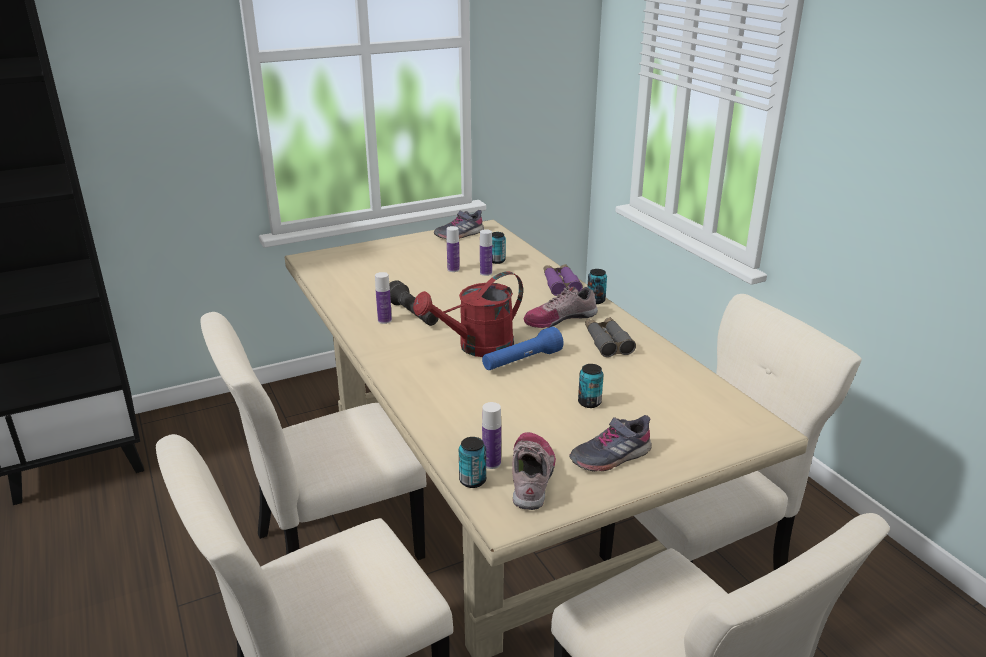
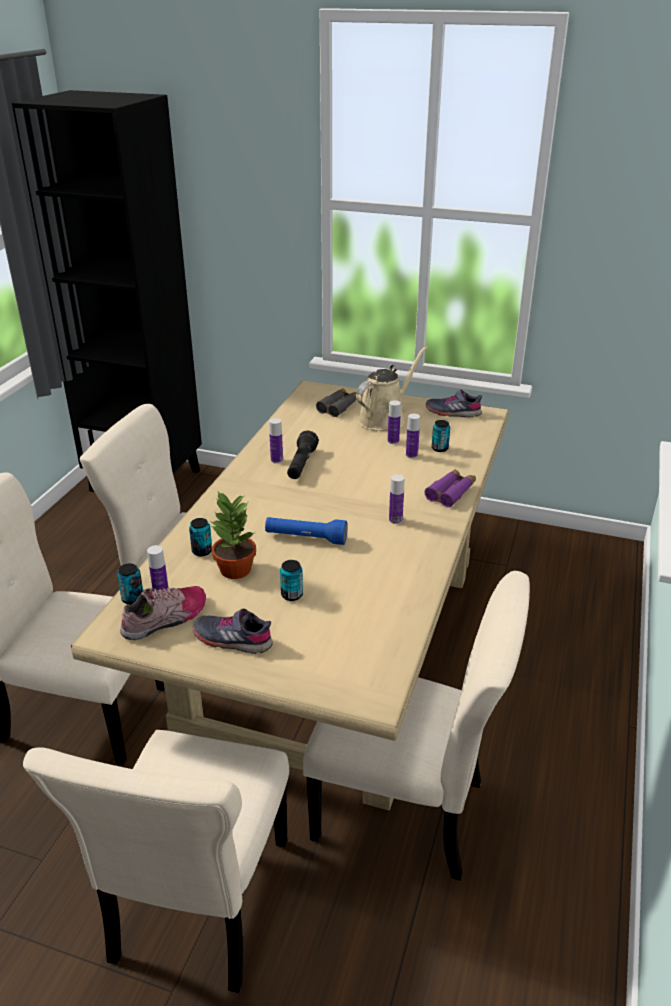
camera: 45 degrees right, 5 degrees up
red watering can [413,271,523,357] -> none
shoe [524,286,598,328] -> bottle [389,474,404,524]
grey binoculars [585,317,636,357] -> grey binoculars moved to [316,388,357,417]
can [588,269,607,304] -> can moved to [189,518,212,556]
none -> potted plant [210,492,256,579]
none -> beige watering can [356,346,428,431]

